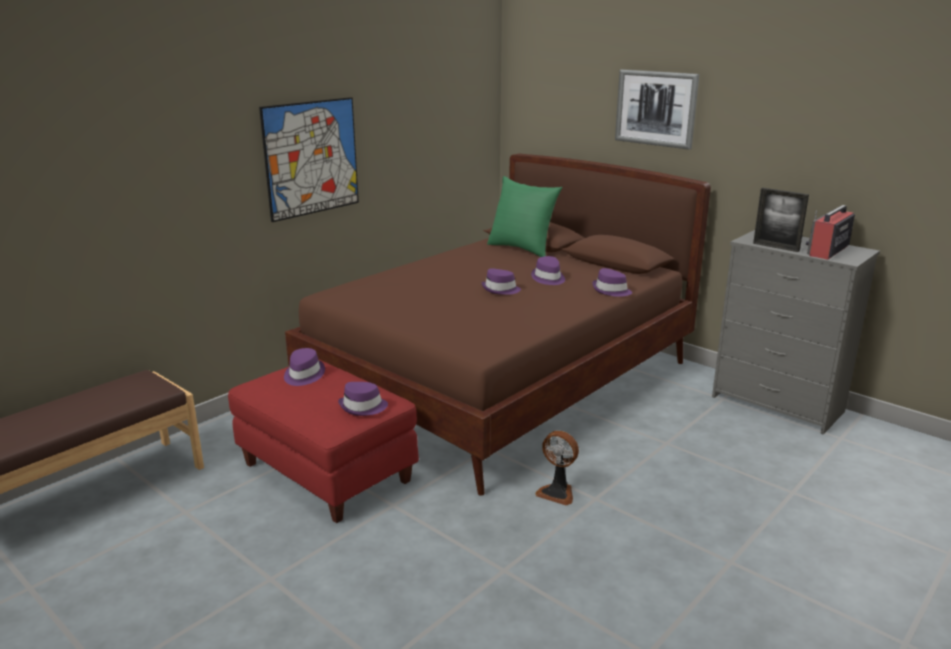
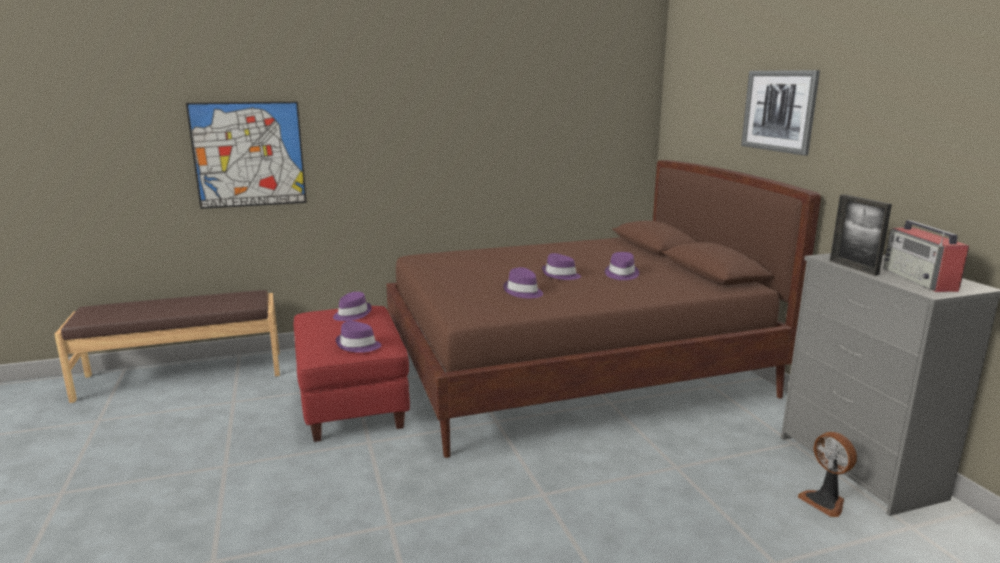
camera: 30 degrees right, 5 degrees down
picture [259,97,359,222] -> picture moved to [186,102,307,209]
green pillow [487,176,562,257] -> none
fan [535,431,579,505] -> fan moved to [798,432,857,517]
purple hat [592,268,632,297] -> purple hat moved to [503,267,543,298]
radio [806,205,855,260] -> radio turned 75 degrees counterclockwise [883,220,969,292]

